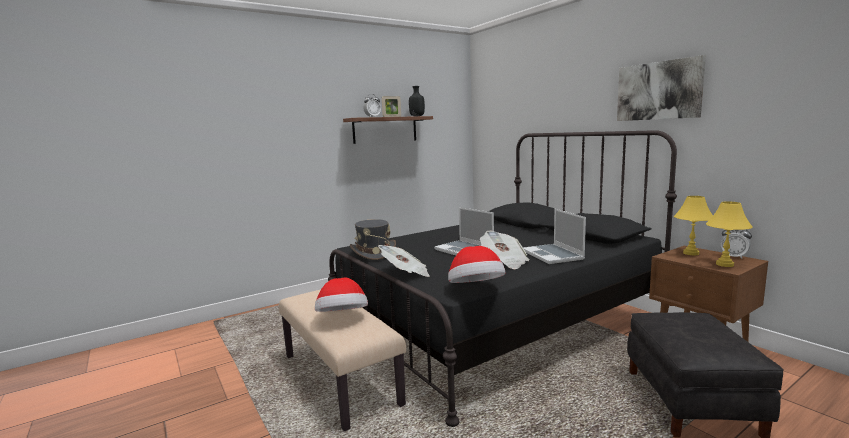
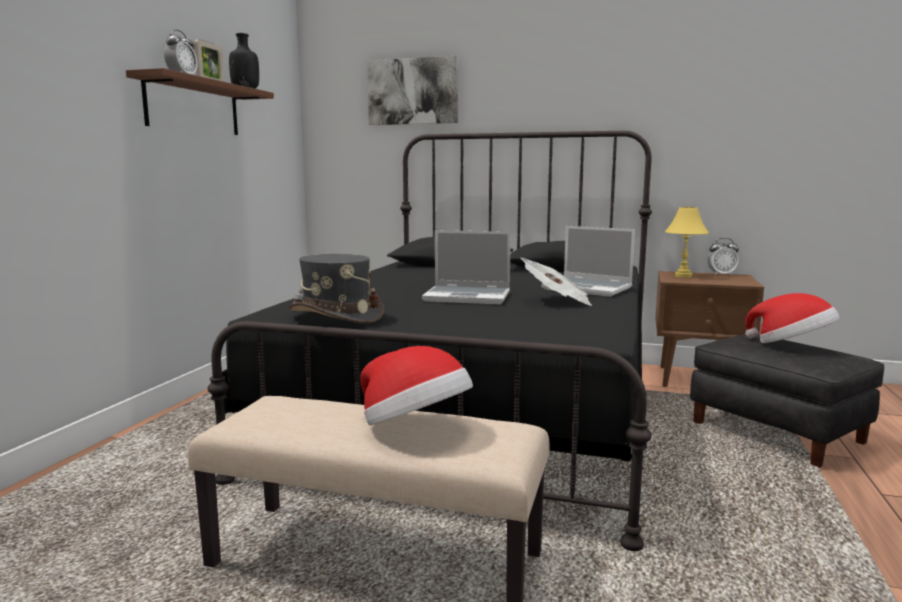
camera: 40 degrees left, 0 degrees up
newspaper [378,245,430,277] -> none
hat [448,246,505,283] -> hat moved to [745,293,840,343]
picture [617,55,706,121] -> picture moved to [367,56,458,125]
yellow table lamp [706,201,753,267] -> none

